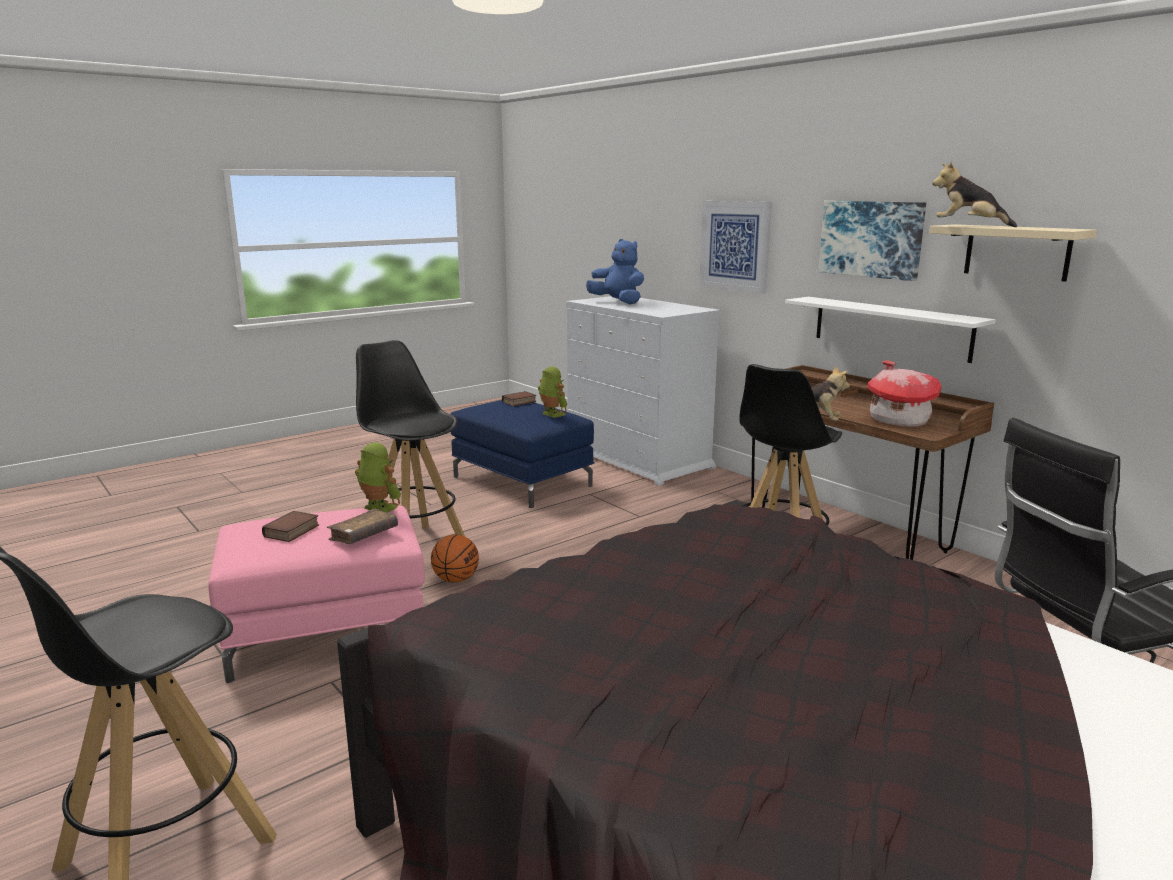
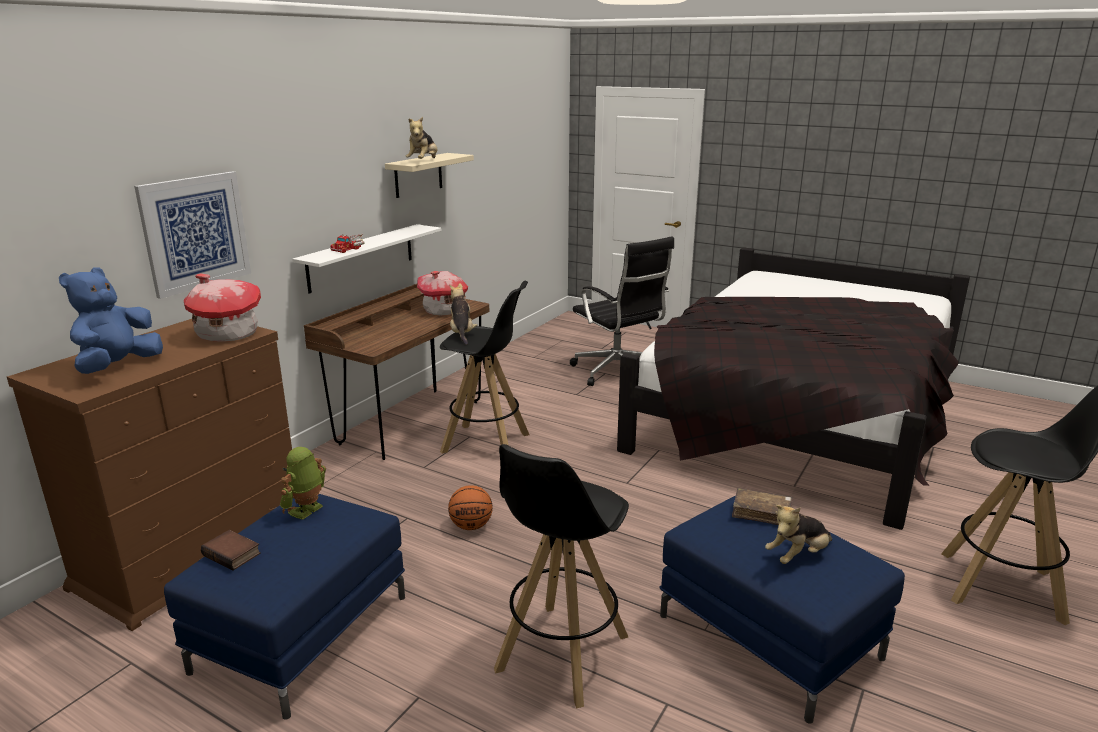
camera: 110 degrees left, 5 degrees up
pink ottoman [208,506,425,683] -> blue ottoman [659,496,905,724]
book [262,511,319,542] -> plush toy [765,505,832,564]
toy robot [355,442,401,513] -> none
basketball [431,535,479,583] -> basketball moved to [448,485,493,530]
white dresser [566,296,721,486] -> brown dresser [7,319,292,631]
picture [819,201,926,281] -> none
none -> toy house [184,273,261,342]
none -> toy truck [330,234,364,253]

